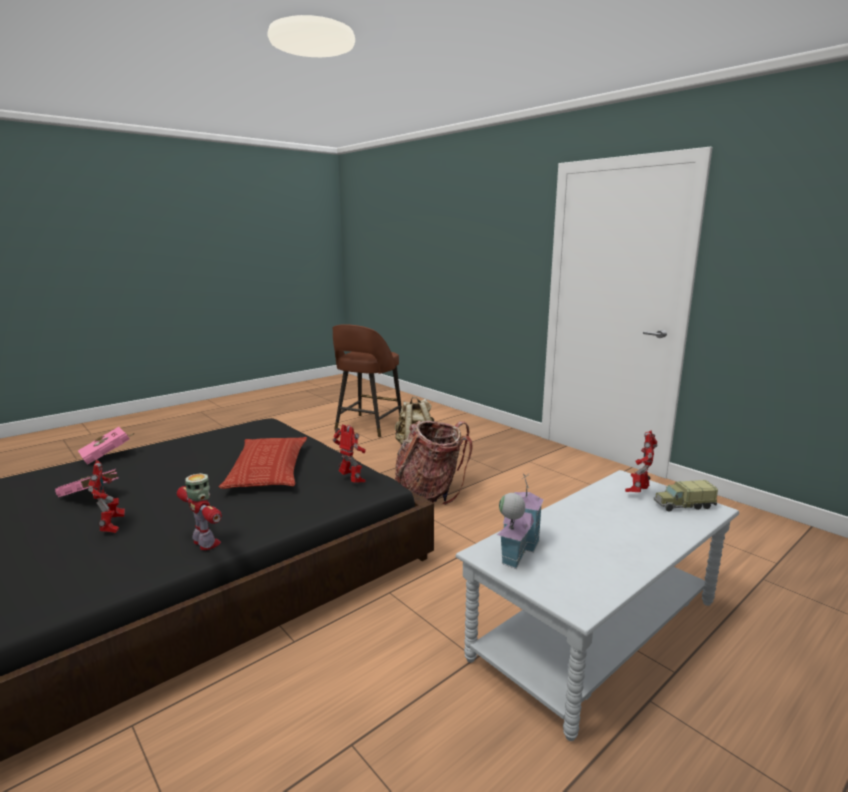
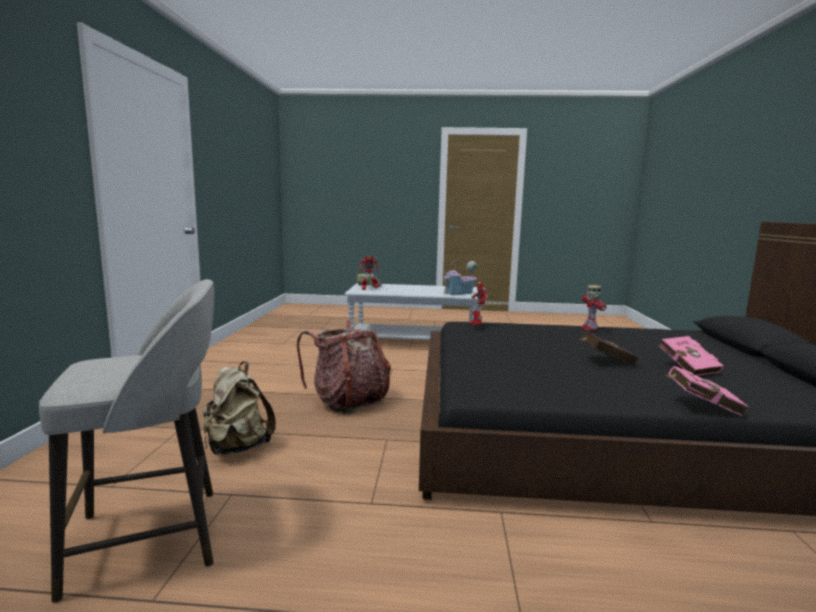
camera: 135 degrees left, 5 degrees down
toy robot [88,460,125,533] -> none
pillow [219,437,307,489] -> none
brown stool [332,324,402,437] -> grey stool [39,279,214,603]
none -> red book [578,331,639,366]

